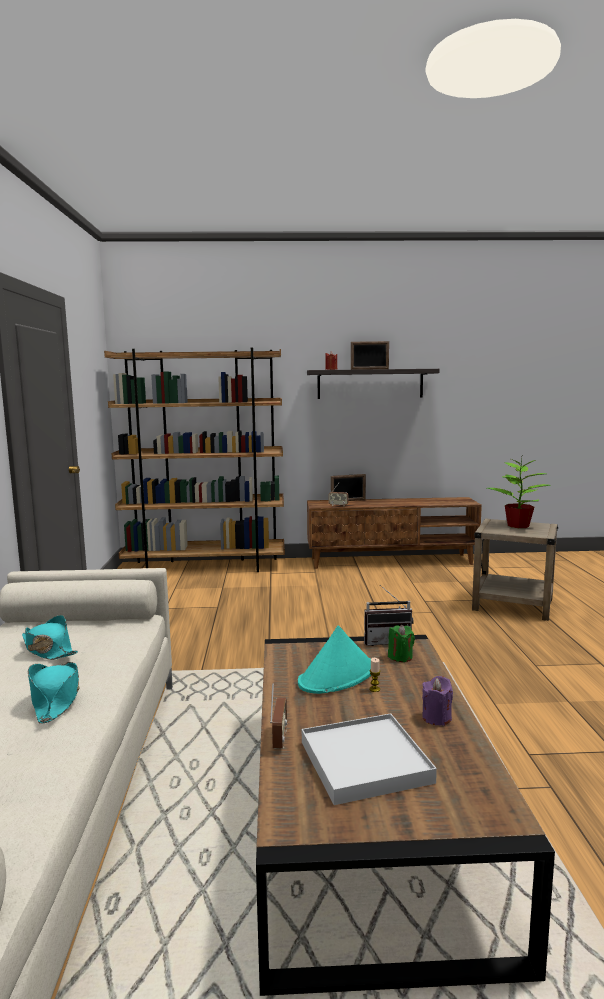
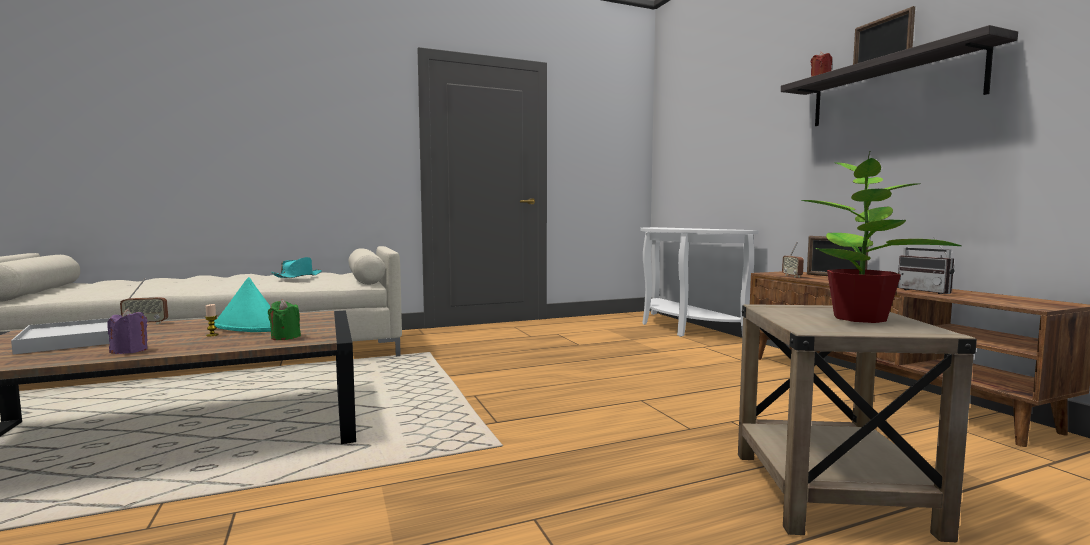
camera: 70 degrees right, 5 degrees down
turquoise hat [28,662,80,724] -> none
brown bookcase [104,348,285,572] -> white console table [640,227,758,337]
radio [364,585,414,646] -> radio moved to [897,236,954,294]

